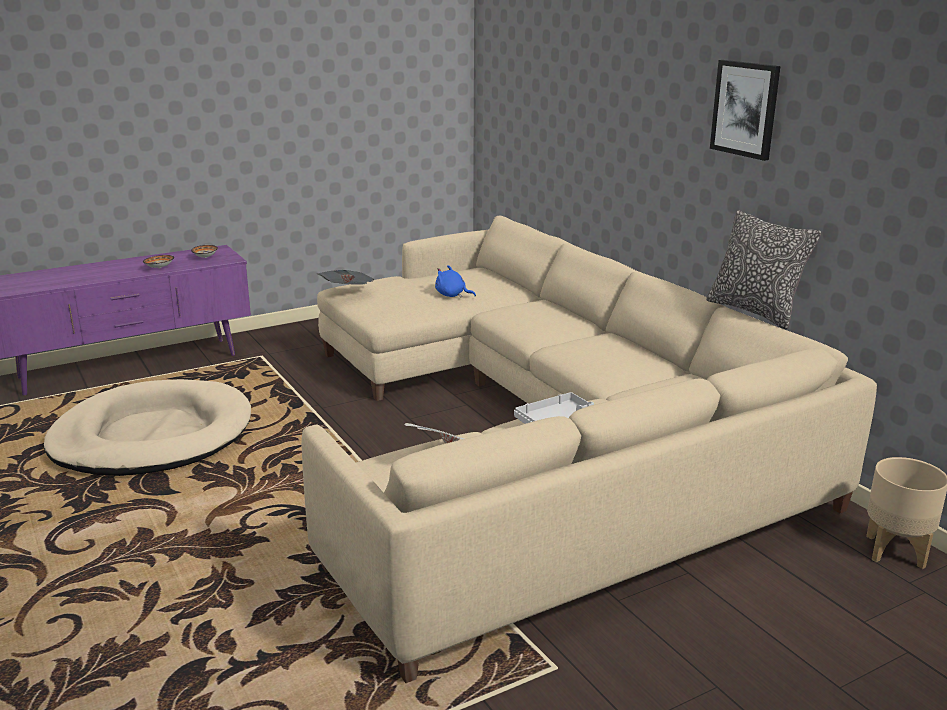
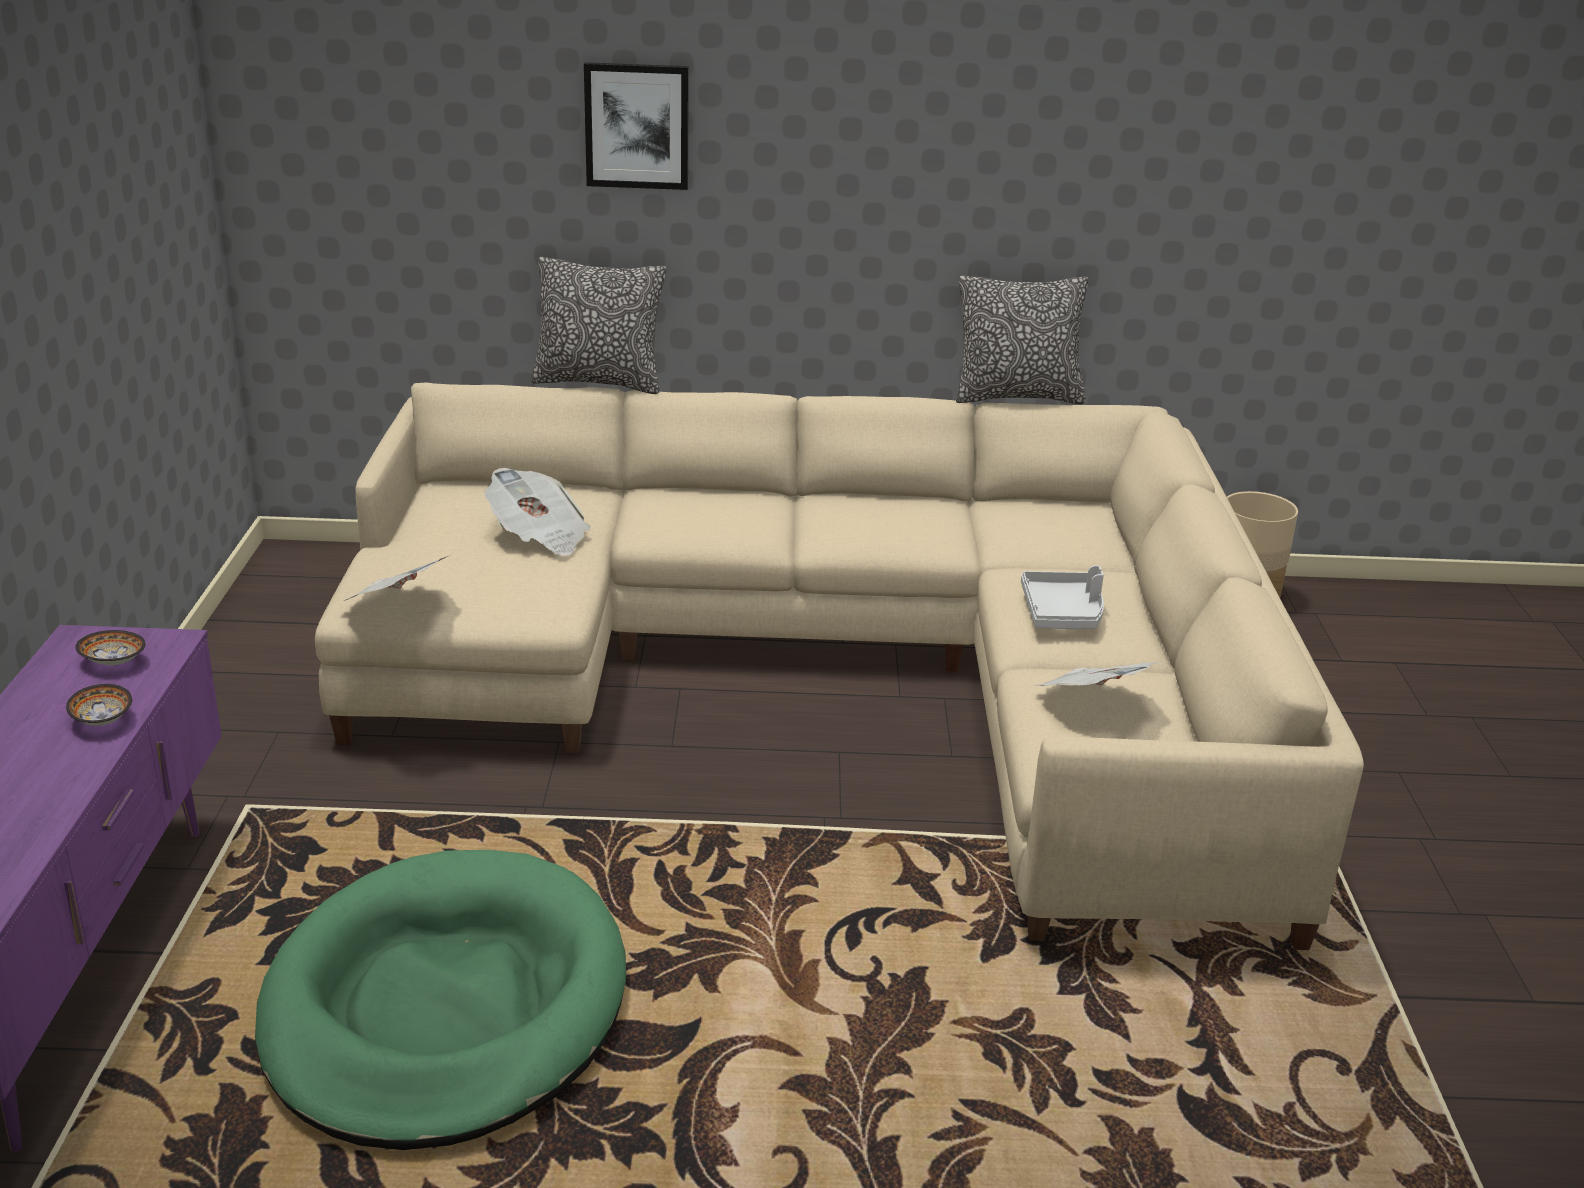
camera: 60 degrees left, 5 degrees up
beige dog bed [44,379,251,476] -> green dog bed [255,850,626,1150]
blue plush toy [435,265,476,298] -> newspaper [484,468,591,556]
picture [710,60,781,161] -> picture moved to [584,62,689,190]
none -> pillow [531,257,666,394]

